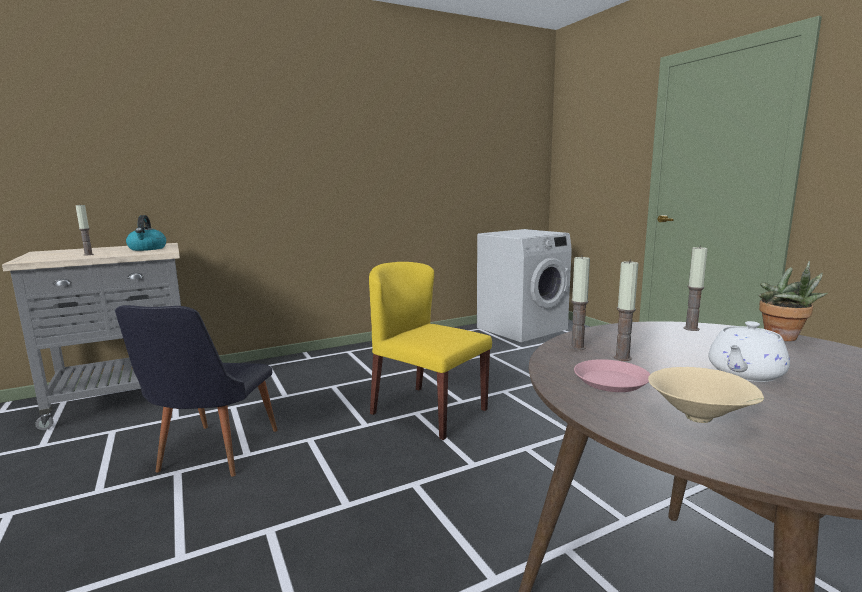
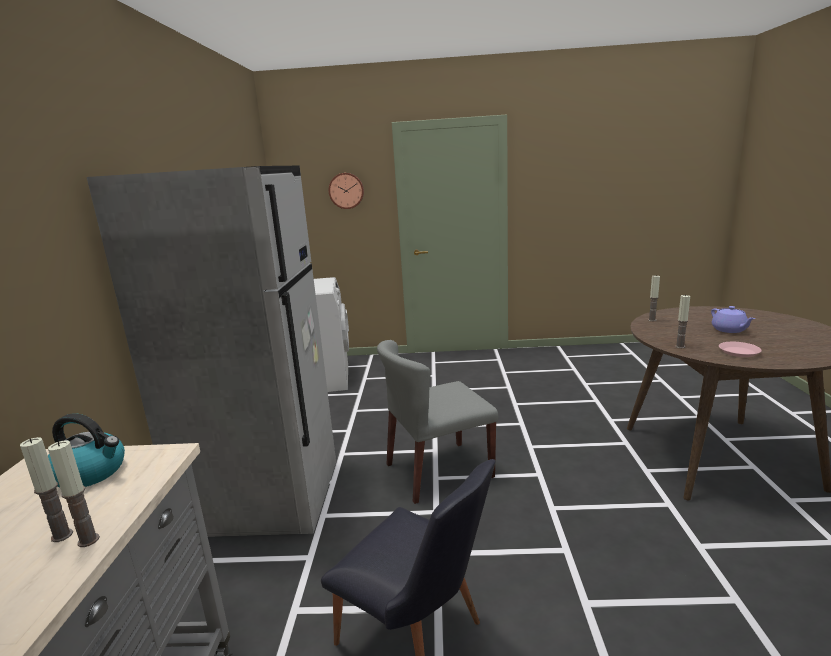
camera: 60 degrees left, 5 degrees up
yellow chair [369,262,492,440] -> grey chair [377,340,498,504]
candle [614,259,638,361] -> candle moved to [48,440,100,547]
beige bowl [648,367,764,423] -> none
white teapot [708,321,790,382] -> purple teapot [711,306,755,333]
potted plant [759,261,828,341] -> none
none -> grey fridge [87,166,336,537]
none -> wall clock [329,173,364,209]

